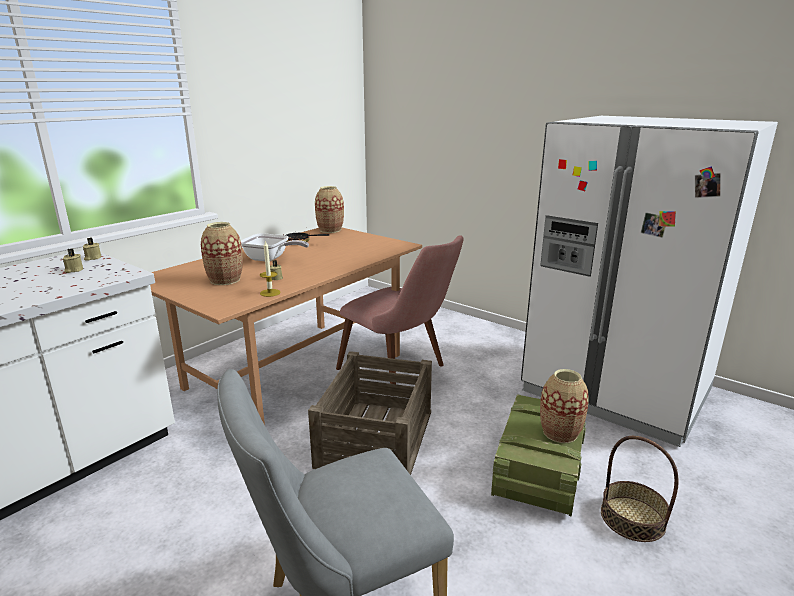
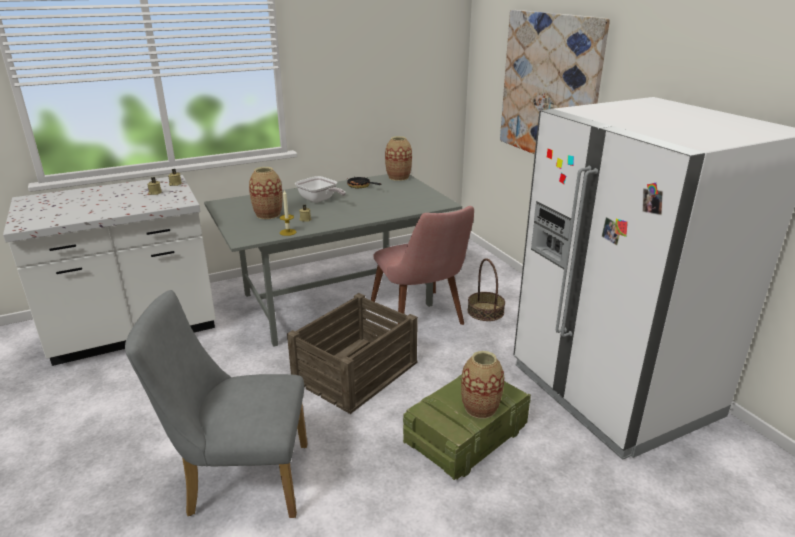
camera: 25 degrees right, 5 degrees up
brown dining table [150,228,422,425] -> grey dining table [204,174,462,347]
basket [601,436,678,542] -> basket moved to [467,258,505,321]
none -> picture [500,10,610,154]

